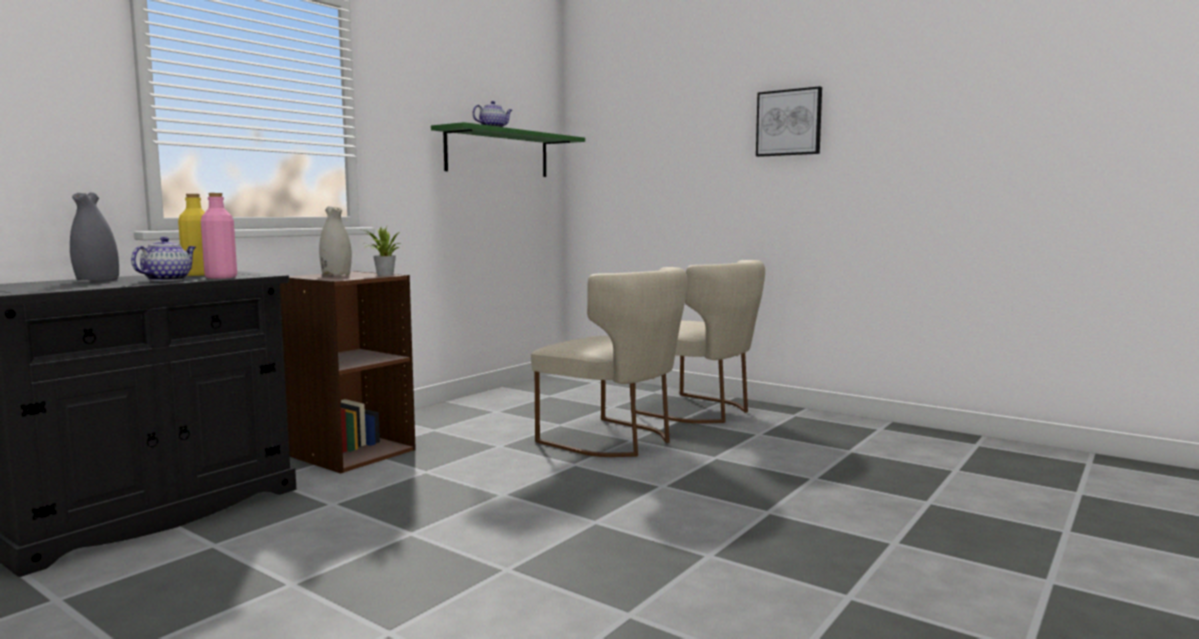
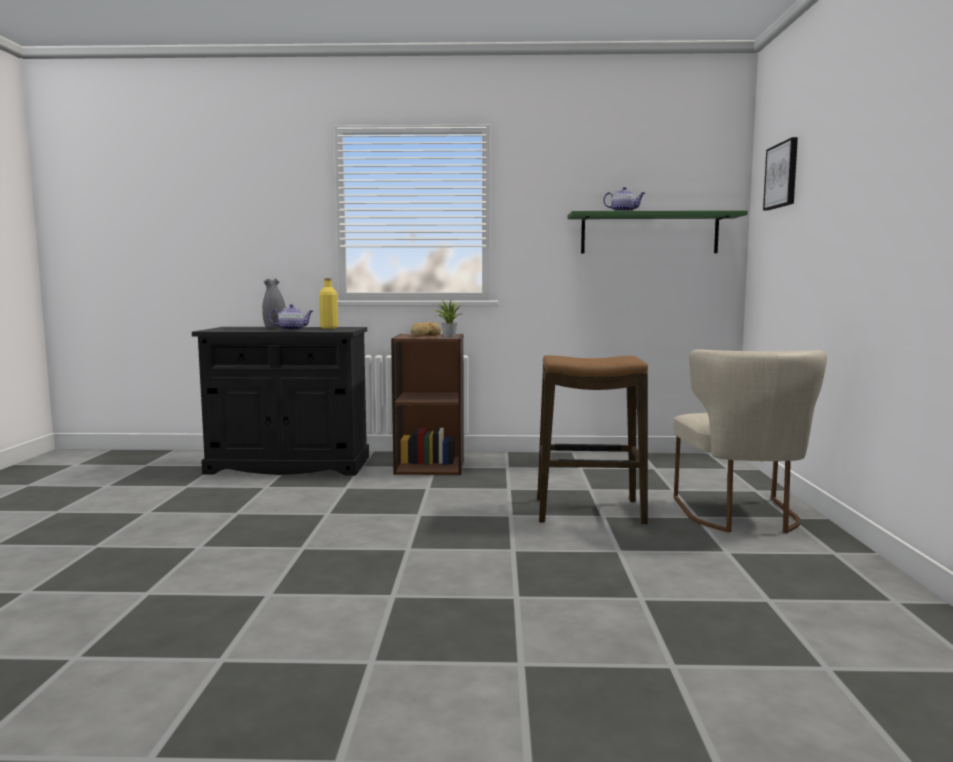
camera: 55 degrees right, 0 degrees up
pink bottle [201,193,237,279] -> none
white vase [319,206,352,276] -> bread [411,322,441,336]
beige chair [531,267,688,457] -> stool [537,355,648,525]
picture [756,86,822,157] -> picture moved to [763,137,798,210]

